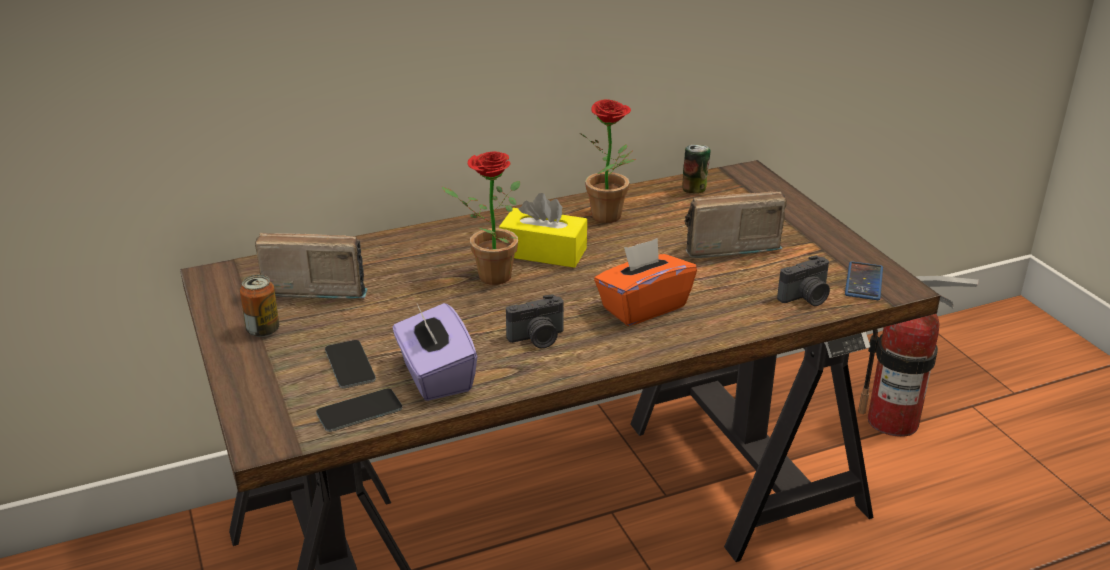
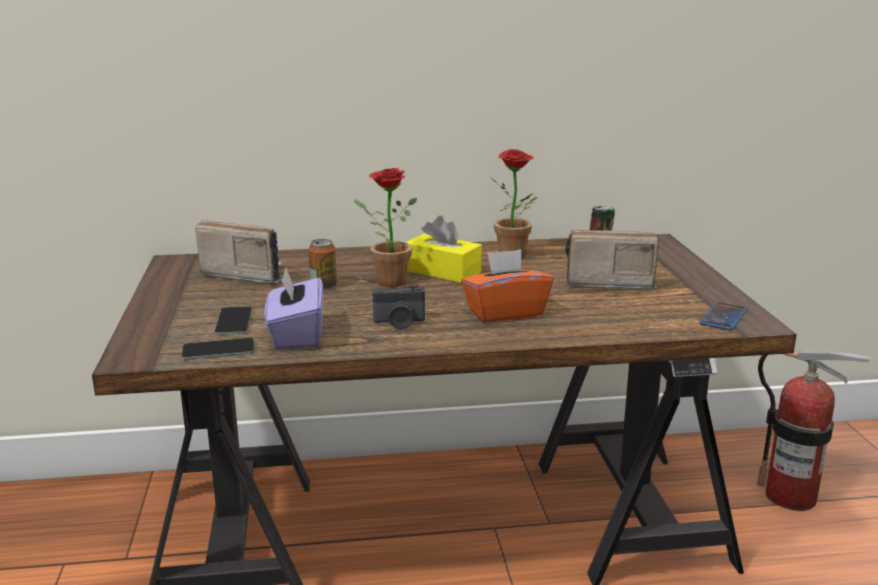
camera: 15 degrees right, 10 degrees down
can [240,275,279,337] -> can moved to [308,239,337,290]
camera [777,255,830,306] -> none

